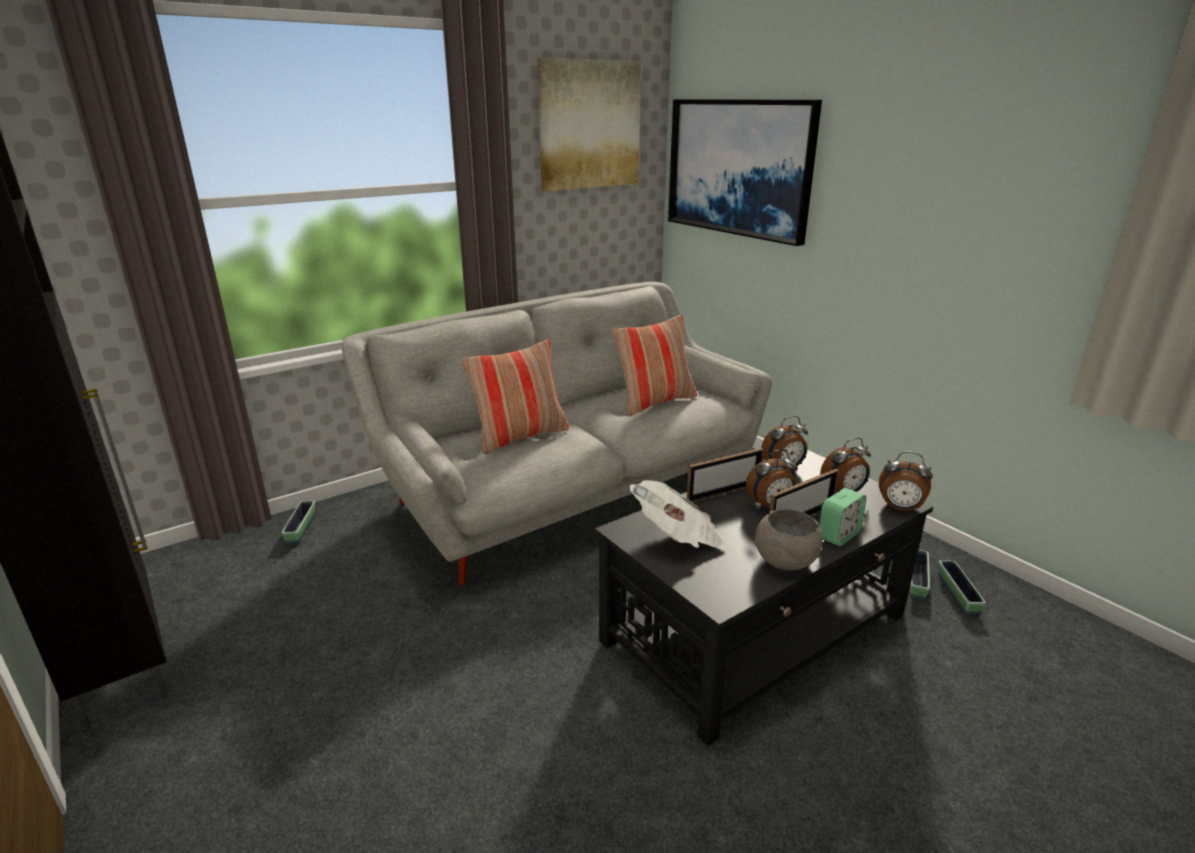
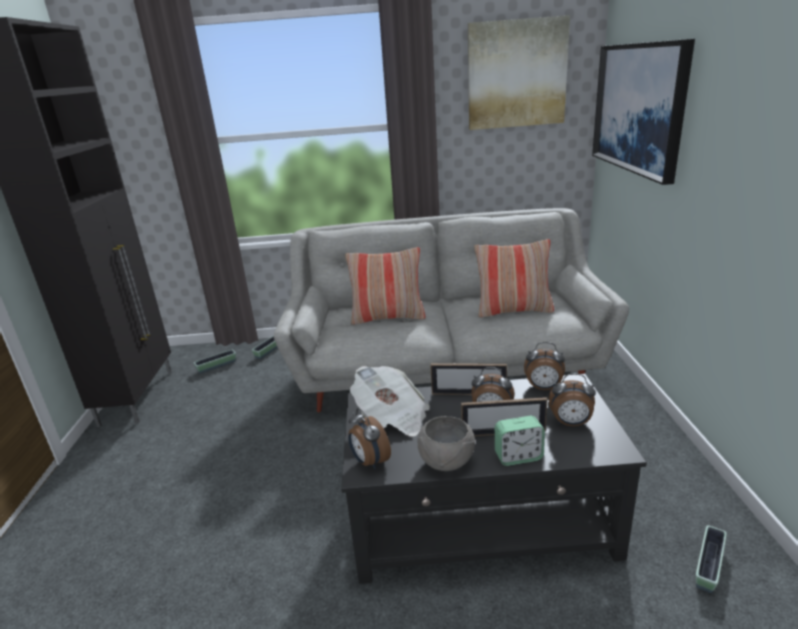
camera: 35 degrees right, 0 degrees up
alarm clock [879,452,933,513] -> alarm clock moved to [348,408,391,469]
planter [910,550,930,600] -> planter moved to [194,350,236,374]

